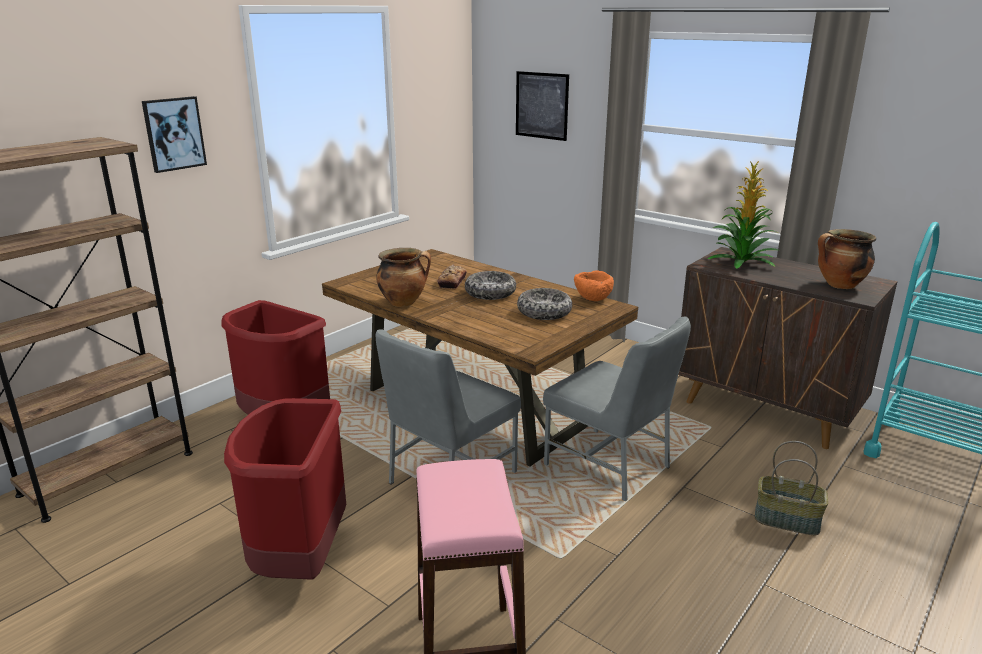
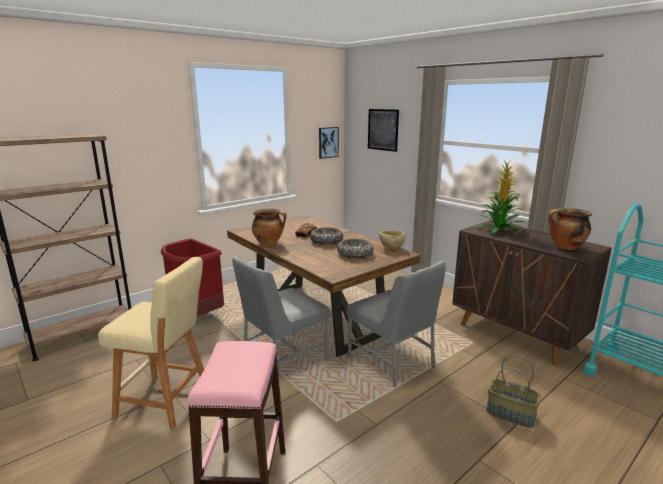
camera: 10 degrees right, 5 degrees down
picture [142,96,207,173] -> picture moved to [319,127,339,159]
red trash can [224,398,346,580] -> beige stool [98,257,204,429]
orange bowl [574,270,614,301] -> beige bowl [379,230,405,250]

